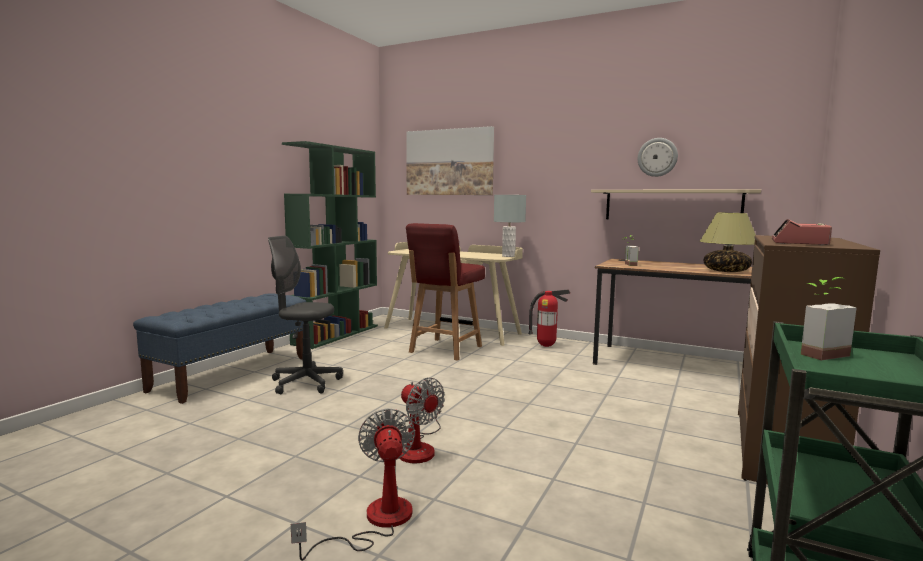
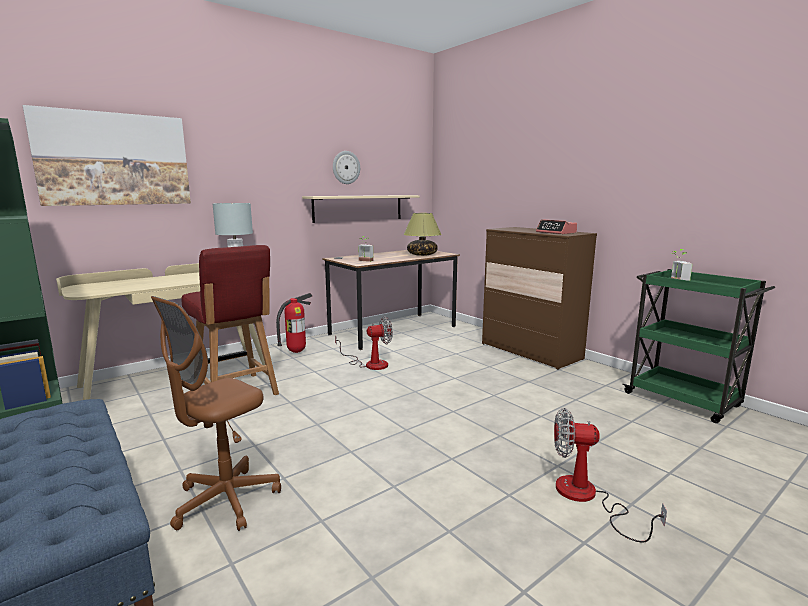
camera: 65 degrees left, 5 degrees up
grey office chair [268,236,343,394] -> brown office chair [151,296,281,531]
fan [399,378,445,463] -> fan moved to [335,317,393,370]

